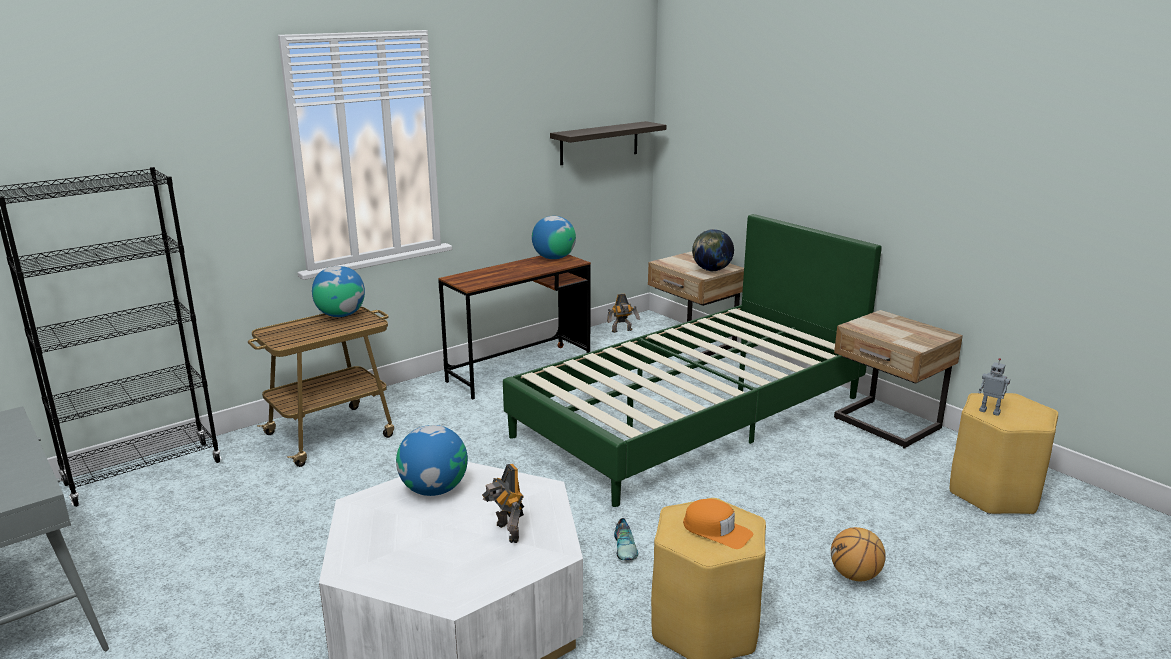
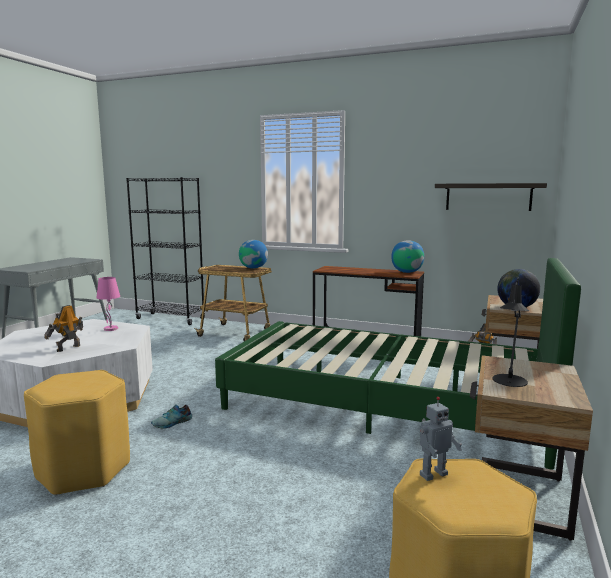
camera: 60 degrees right, 10 degrees down
globe [396,425,468,496] -> pink table lamp [96,277,120,331]
orange cap [683,499,753,549] -> none
basketball [831,527,886,581] -> none
toy robot [978,358,1010,416] -> toy robot turned 120 degrees counterclockwise [420,397,462,481]
none -> black table lamp [493,278,529,387]

